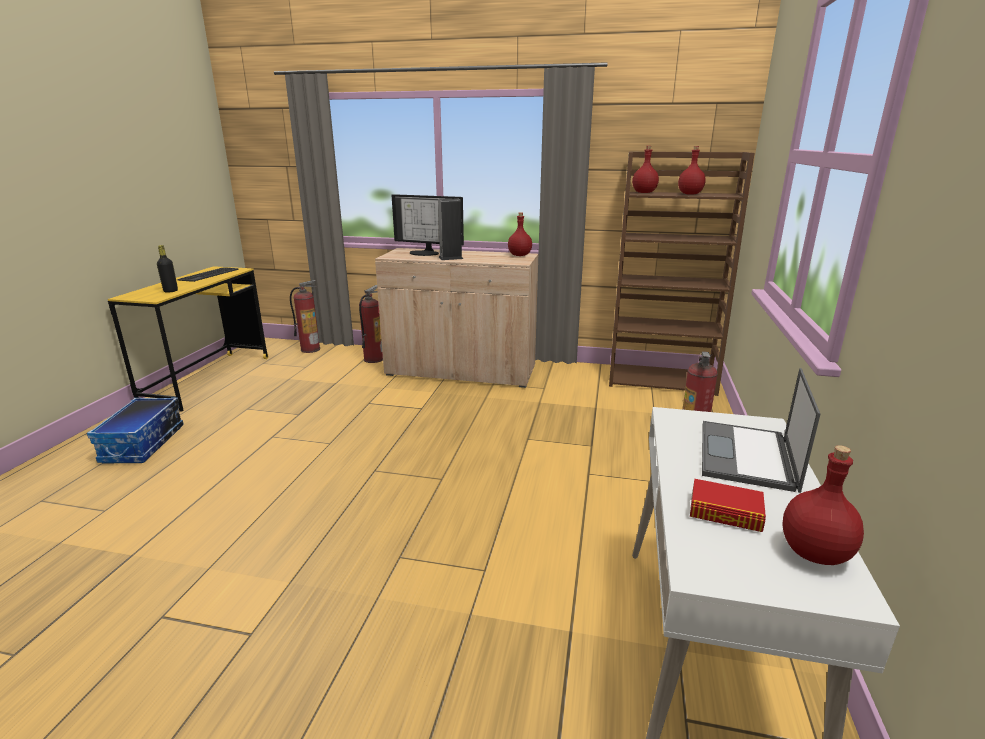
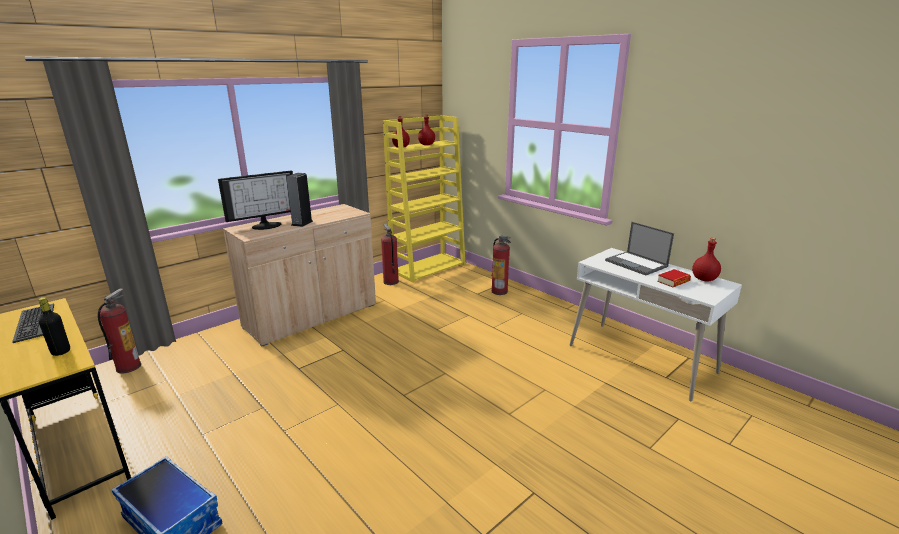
camera: 55 degrees left, 0 degrees up
fire extinguisher [359,285,383,363] -> fire extinguisher moved to [381,224,399,285]
red bottle [508,213,532,256] -> none
brown bookcase [609,151,755,396] -> yellow bookcase [383,115,465,283]

